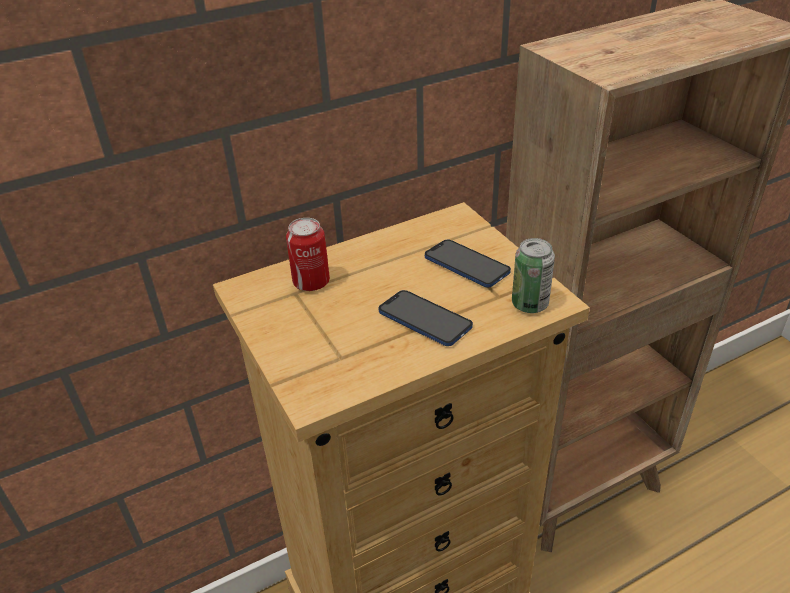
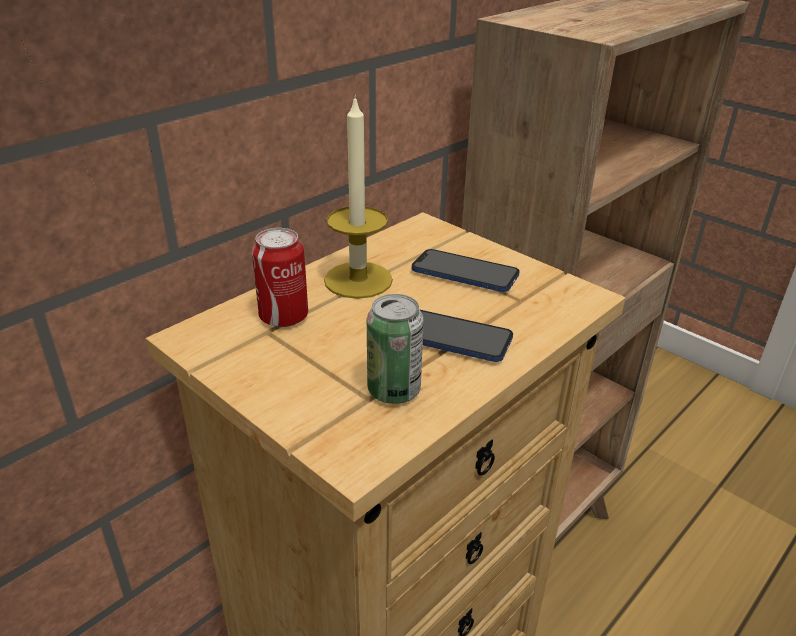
camera: 20 degrees left, 5 degrees down
can [512,238,555,313] -> can moved to [367,294,424,404]
none -> candle [324,95,393,299]

